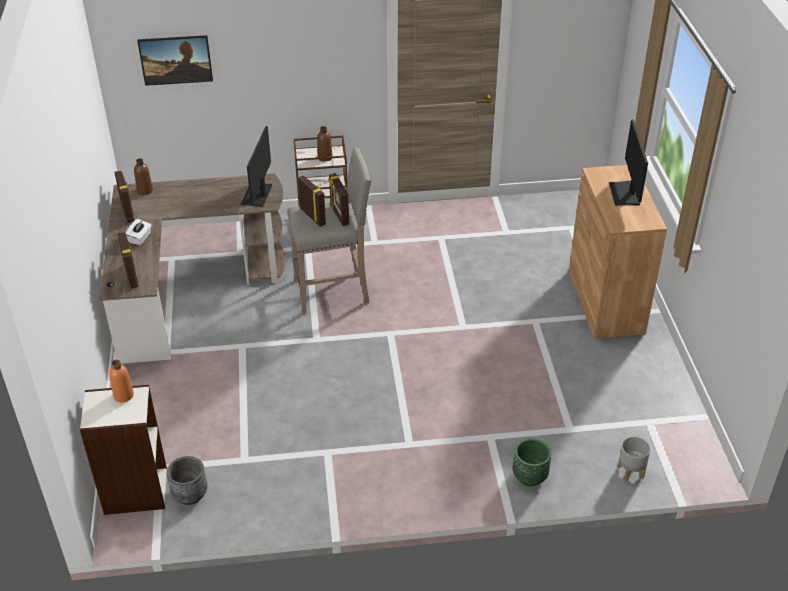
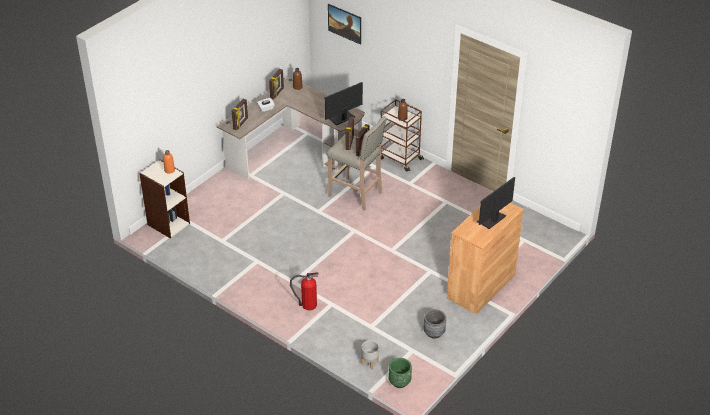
camera: 45 degrees right, 0 degrees up
grey planter [167,456,207,505] -> grey planter moved to [424,309,446,339]
green planter [513,438,551,486] -> green planter moved to [388,358,412,388]
none -> fire extinguisher [290,272,319,311]

